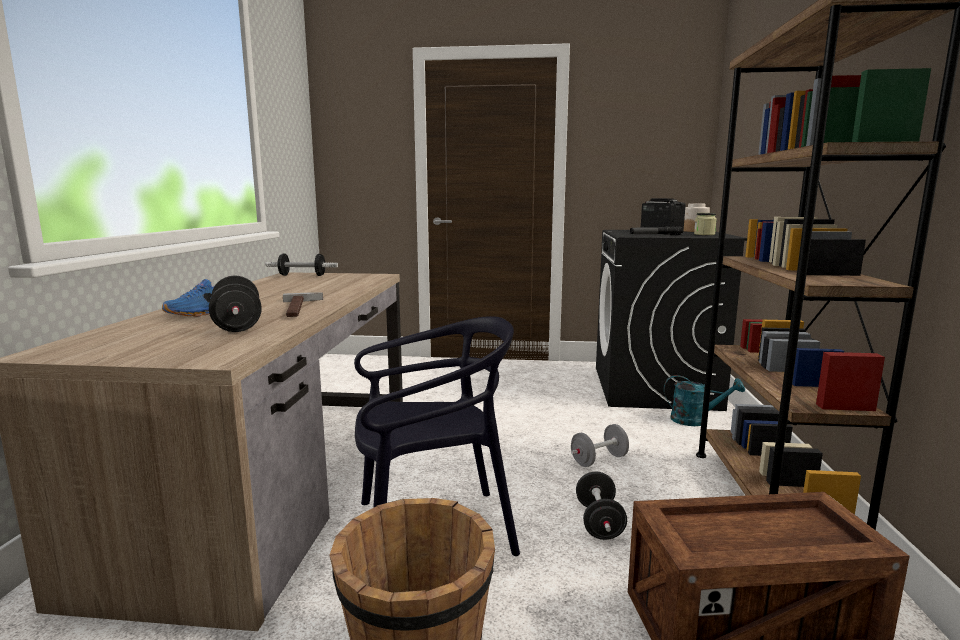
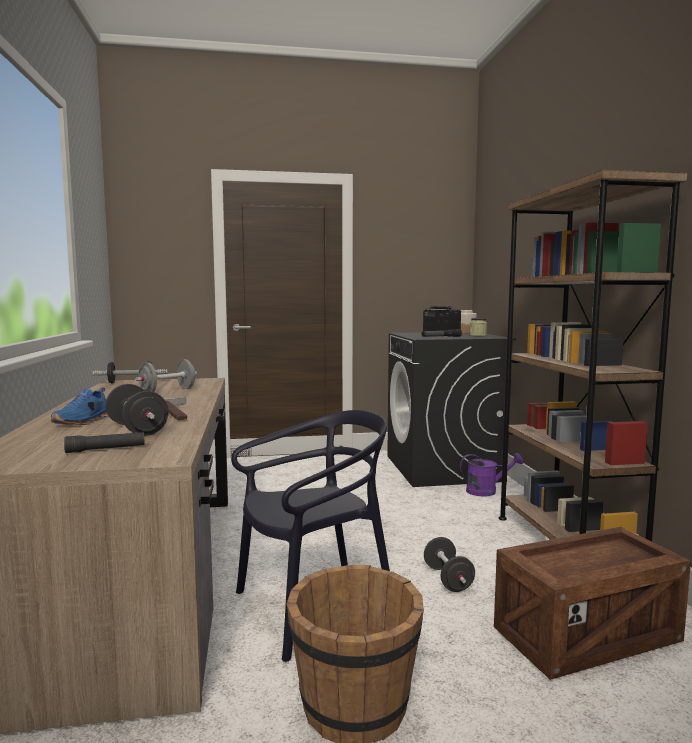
camera: 15 degrees left, 5 degrees down
grey dumbbell [571,424,629,467] -> grey dumbbell moved to [135,359,197,392]
turquoise watering can [664,375,745,426] -> purple watering can [460,453,524,496]
none -> black flashlight [64,432,145,453]

